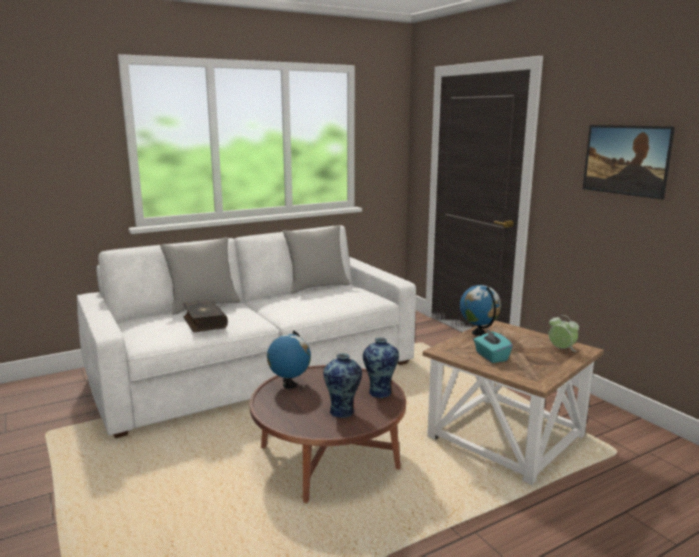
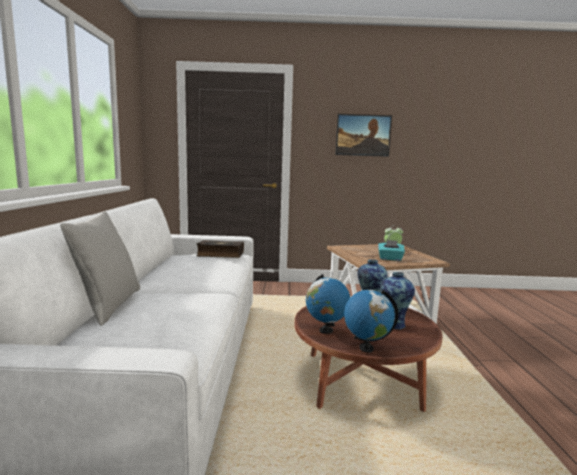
camera: 60 degrees left, 5 degrees down
book [183,300,228,332] -> book moved to [197,240,244,258]
grey pillow [283,226,350,294] -> none
globe [460,285,501,336] -> globe moved to [344,290,398,353]

